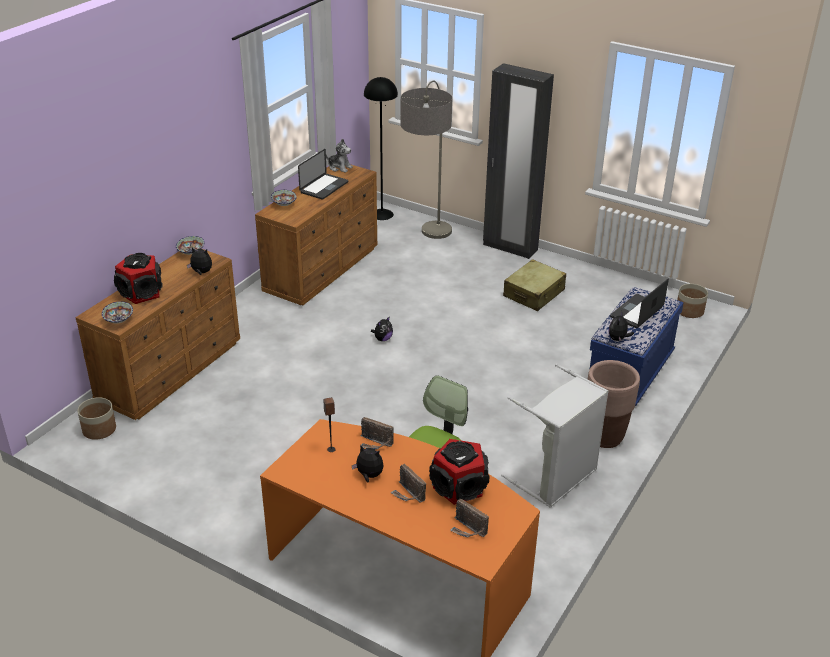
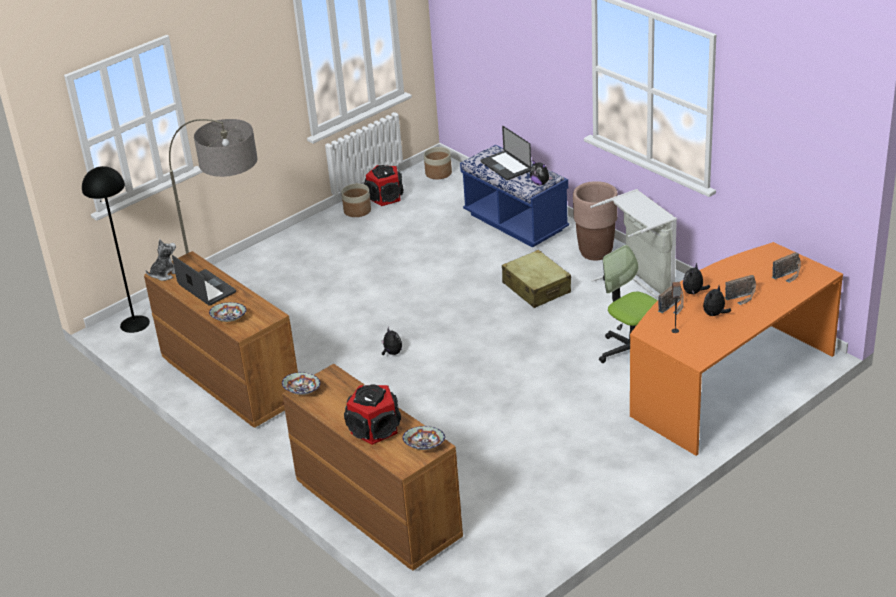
camera: 70 degrees left, 0 degrees up
planter [78,397,116,440] -> planter moved to [341,184,371,217]
plush toy [187,247,212,275] -> plush toy moved to [683,263,710,295]
speaker [429,439,489,505] -> speaker moved to [364,165,404,206]
black wardrobe [483,63,554,259] -> none
beige suitcase [503,259,566,311] -> beige suitcase moved to [502,250,571,308]

